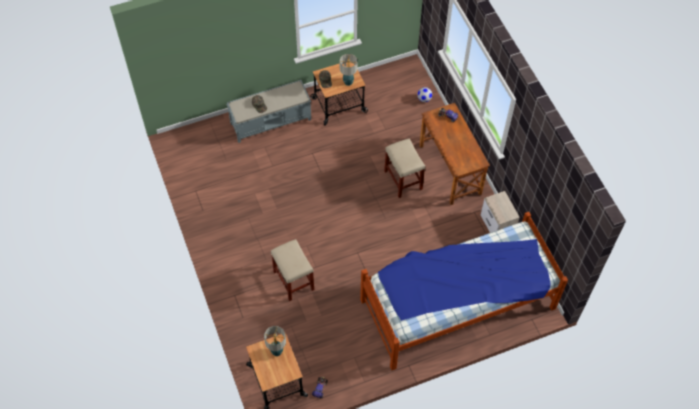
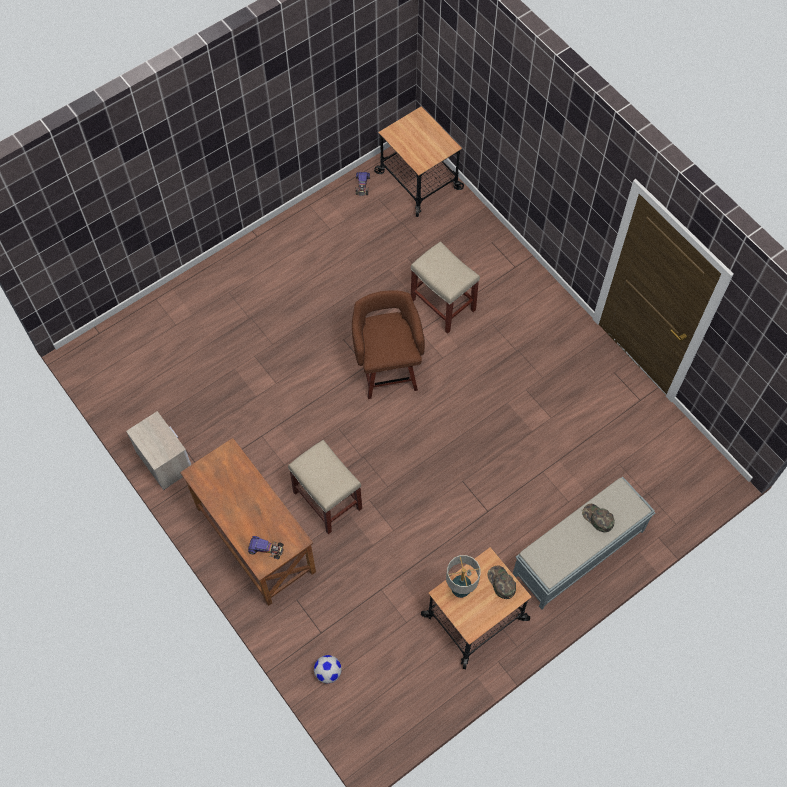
camera: 165 degrees right, 5 degrees up
table lamp [264,326,286,356] -> none
bed [360,212,568,370] -> none
none -> brown stool [352,290,425,399]

